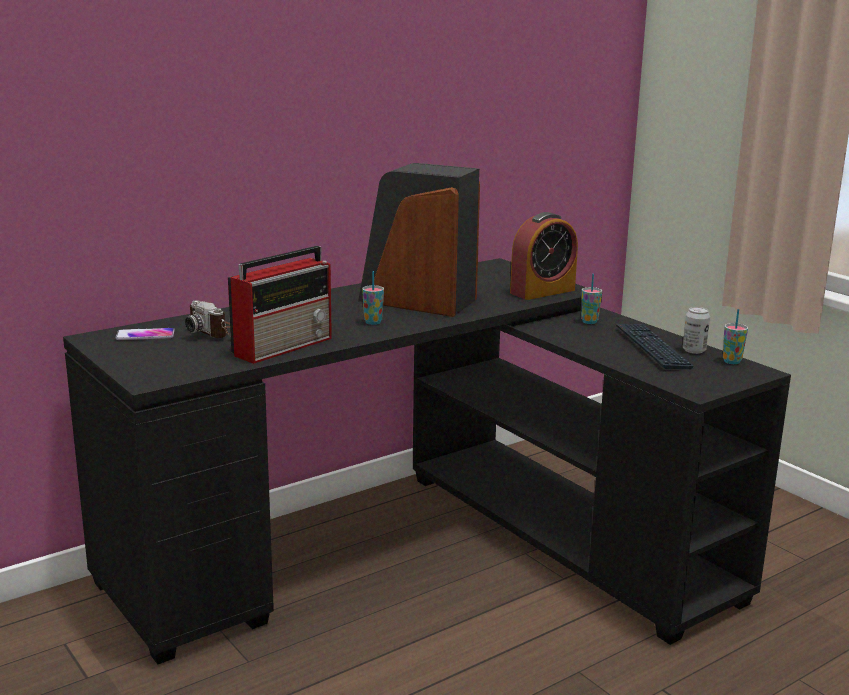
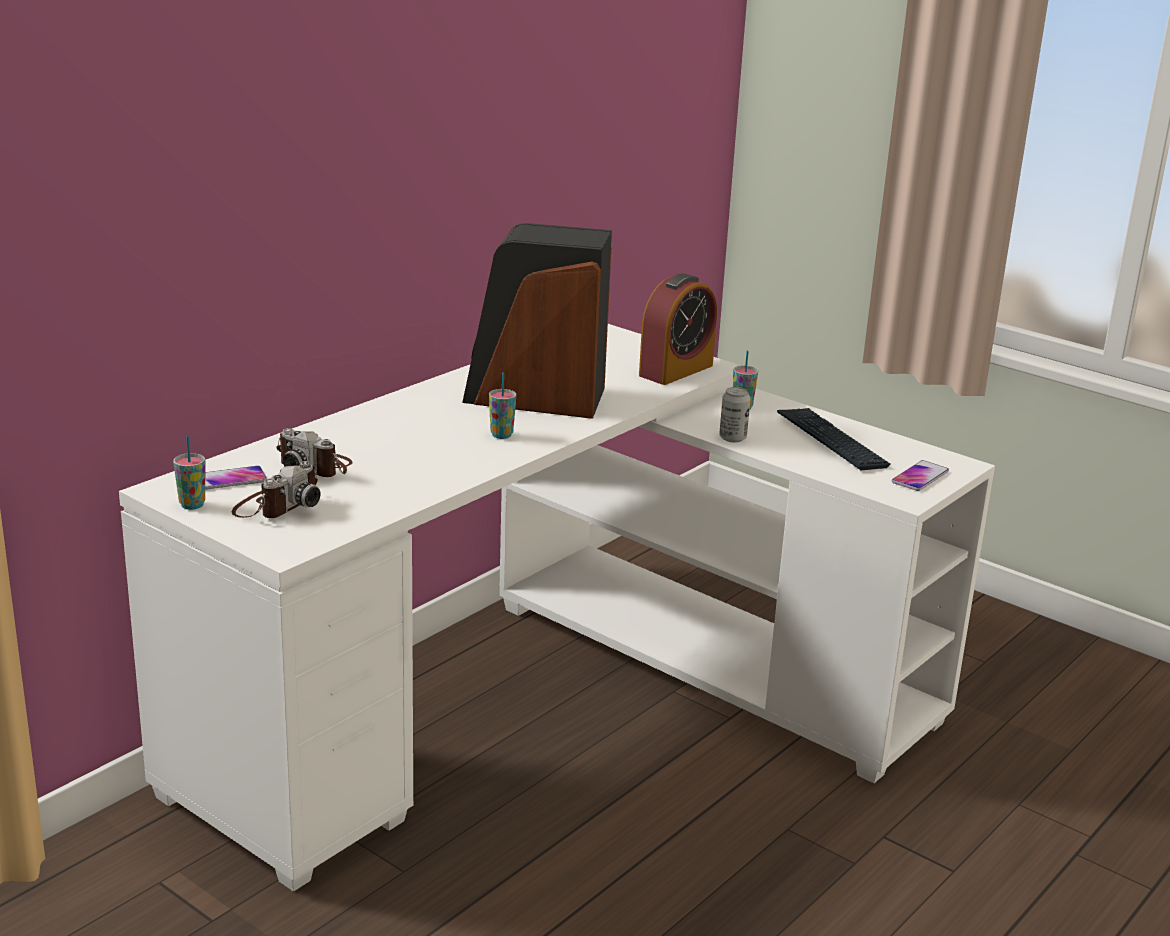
camera: 15 degrees left, 5 degrees up
black desk [63,258,791,664] -> white desk [119,324,995,891]
radio [228,246,332,364] -> none
can [683,307,710,354] -> can moved to [719,387,750,443]
cup [723,309,748,364] -> cup moved to [173,436,205,510]
none -> camera [232,461,320,518]
none -> phone [892,460,949,491]

